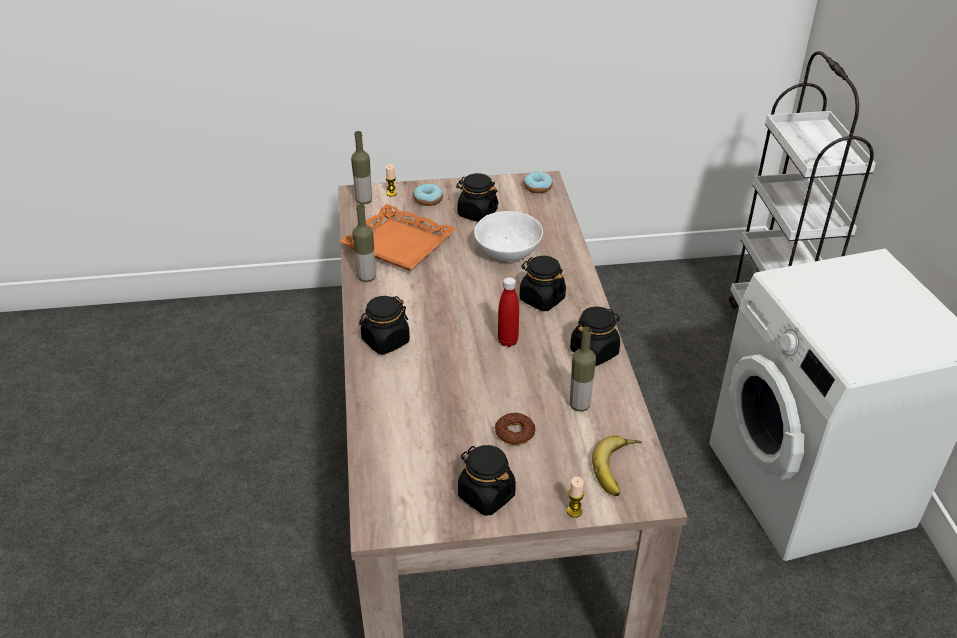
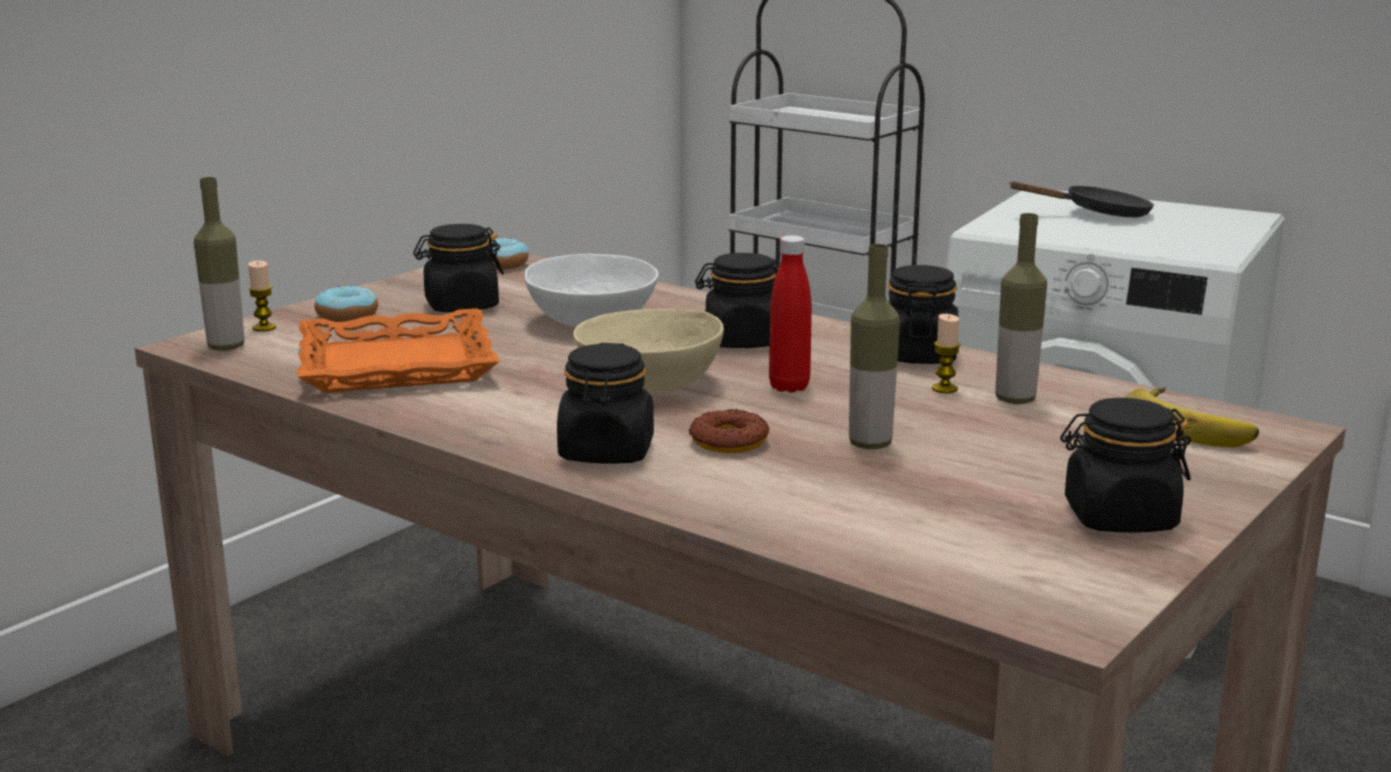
camera: 45 degrees left, 20 degrees down
bottle [353,204,376,282] -> bottle moved to [849,244,900,449]
donut [495,412,535,445] -> donut moved to [689,409,769,453]
candle [567,477,584,518] -> candle moved to [932,314,961,393]
none -> beige bowl [573,309,724,392]
none -> black frying pan [1009,181,1154,217]

